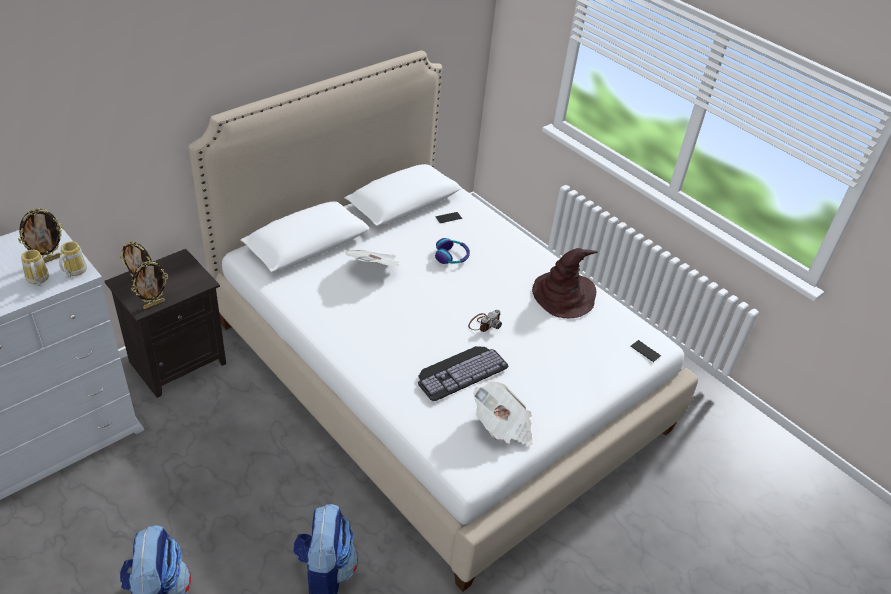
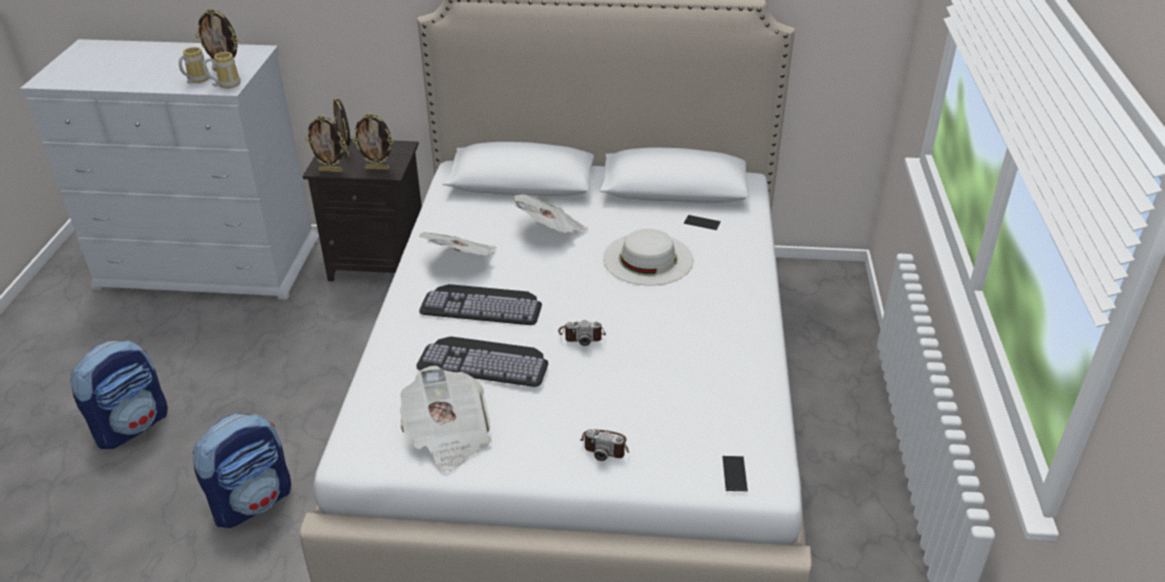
camera: 50 degrees right, 5 degrees down
headphones [435,238,470,264] -> white hat [603,229,694,286]
brown hat [532,248,598,318] -> none
none -> picture frame [352,113,394,170]
none -> newspaper [419,232,496,256]
none -> keyboard [419,284,542,325]
none -> camera [580,429,629,461]

